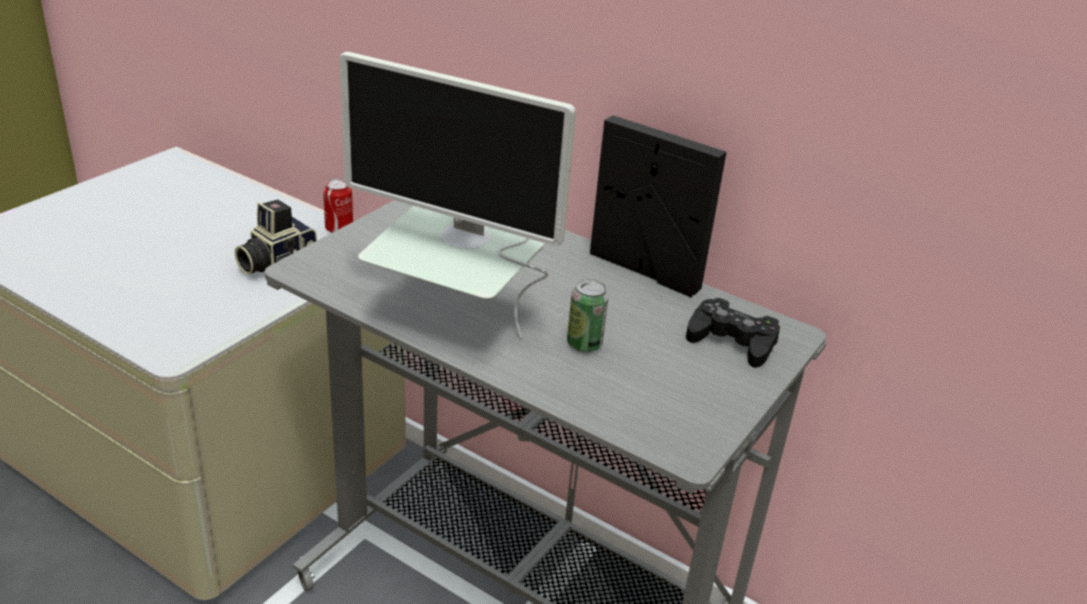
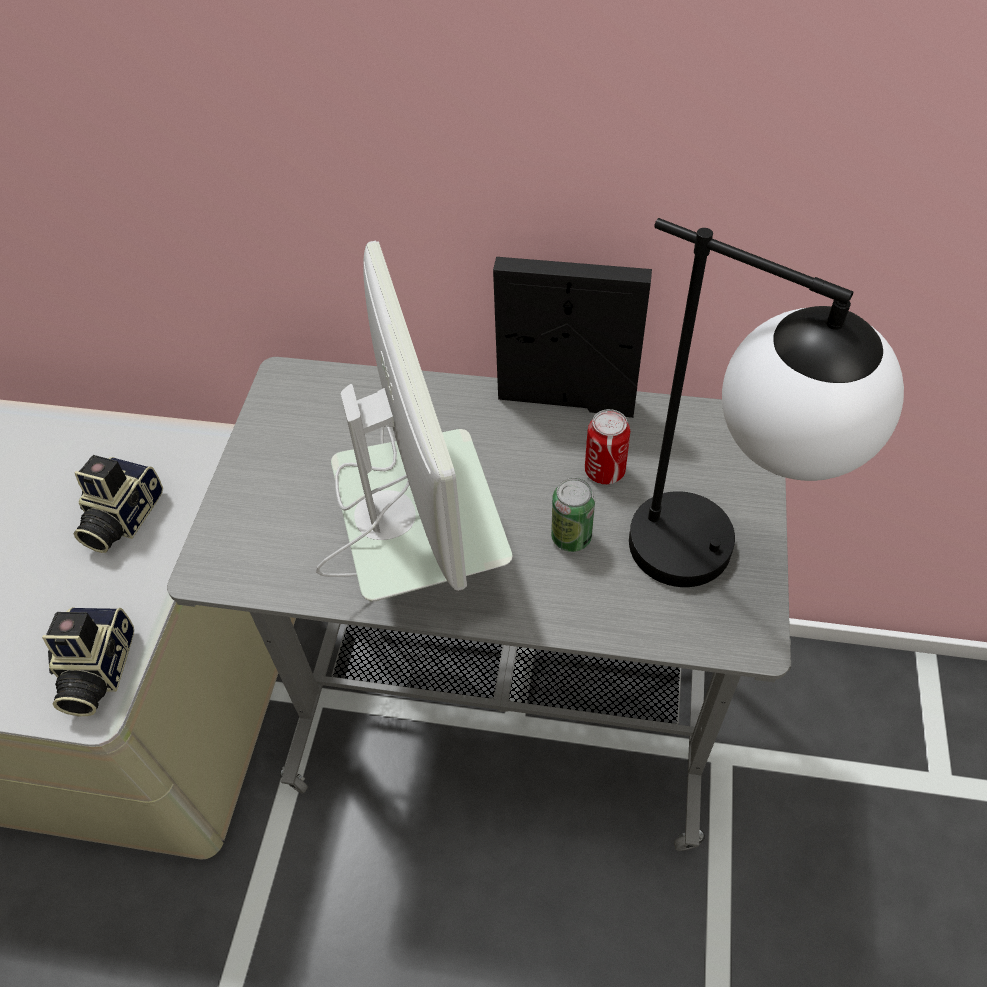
camera: 20 degrees left, 20 degrees up
can [323,179,353,233] -> can moved to [585,409,630,484]
monitor [339,52,576,338] -> monitor turned 105 degrees counterclockwise [316,241,513,601]
black game controller [686,298,780,368] -> none
none -> camera [42,607,134,716]
none -> table lamp [629,218,904,587]

